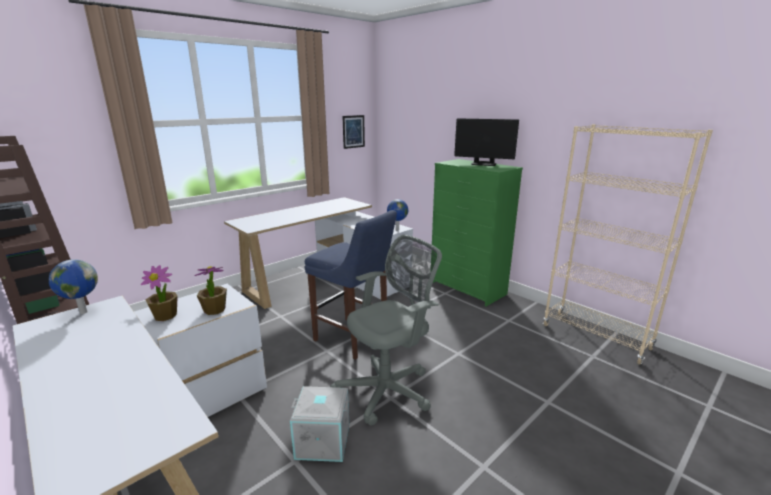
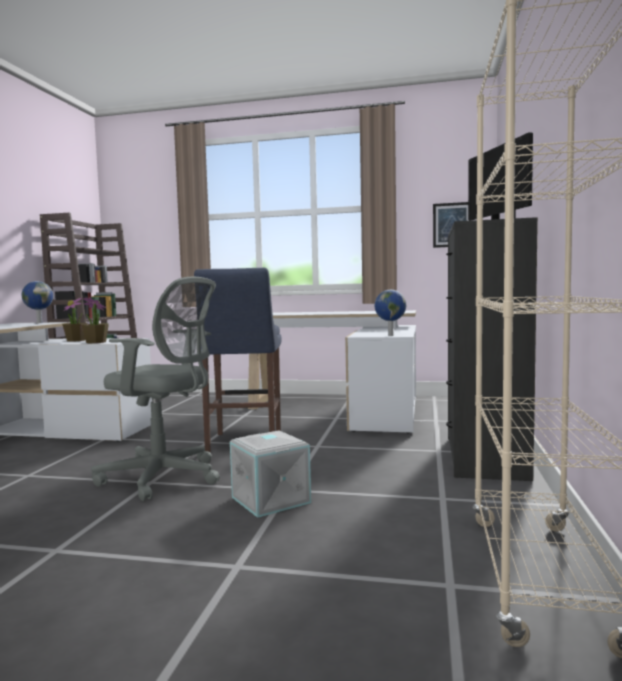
camera: 55 degrees right, 15 degrees down
grey storage box [290,386,349,462] -> grey storage box moved to [230,430,311,518]
green dresser [432,159,523,307] -> black dresser [446,217,538,481]

